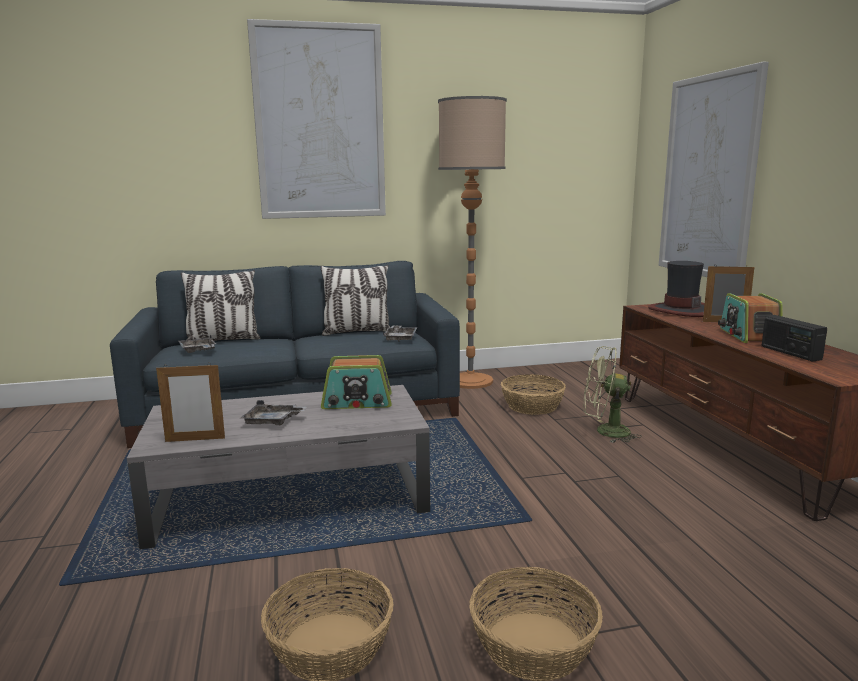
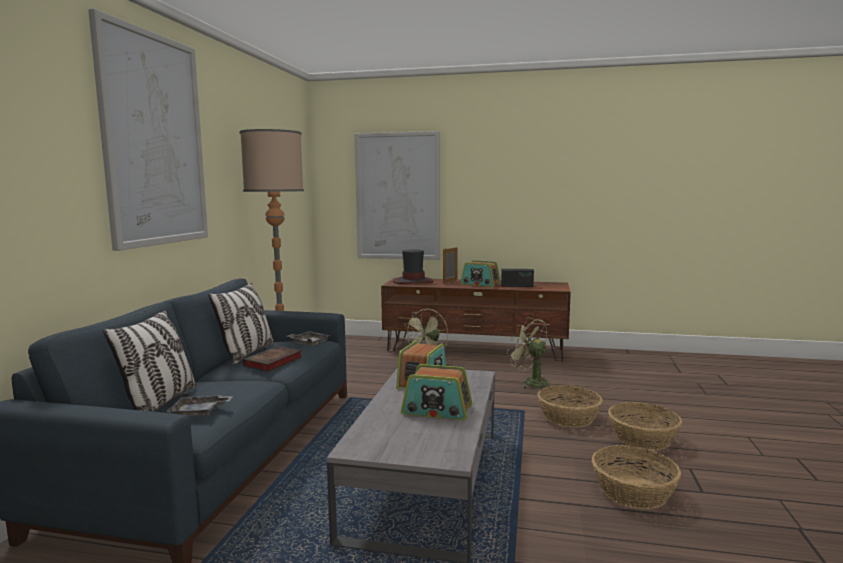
camera: 65 degrees left, 5 degrees down
picture frame [156,363,225,442] -> none
grey tray [241,400,307,425] -> radio [401,364,472,420]
basket [501,374,566,415] -> basket moved to [538,385,602,427]
none -> book [243,346,302,372]
none -> green fan [507,317,549,390]

